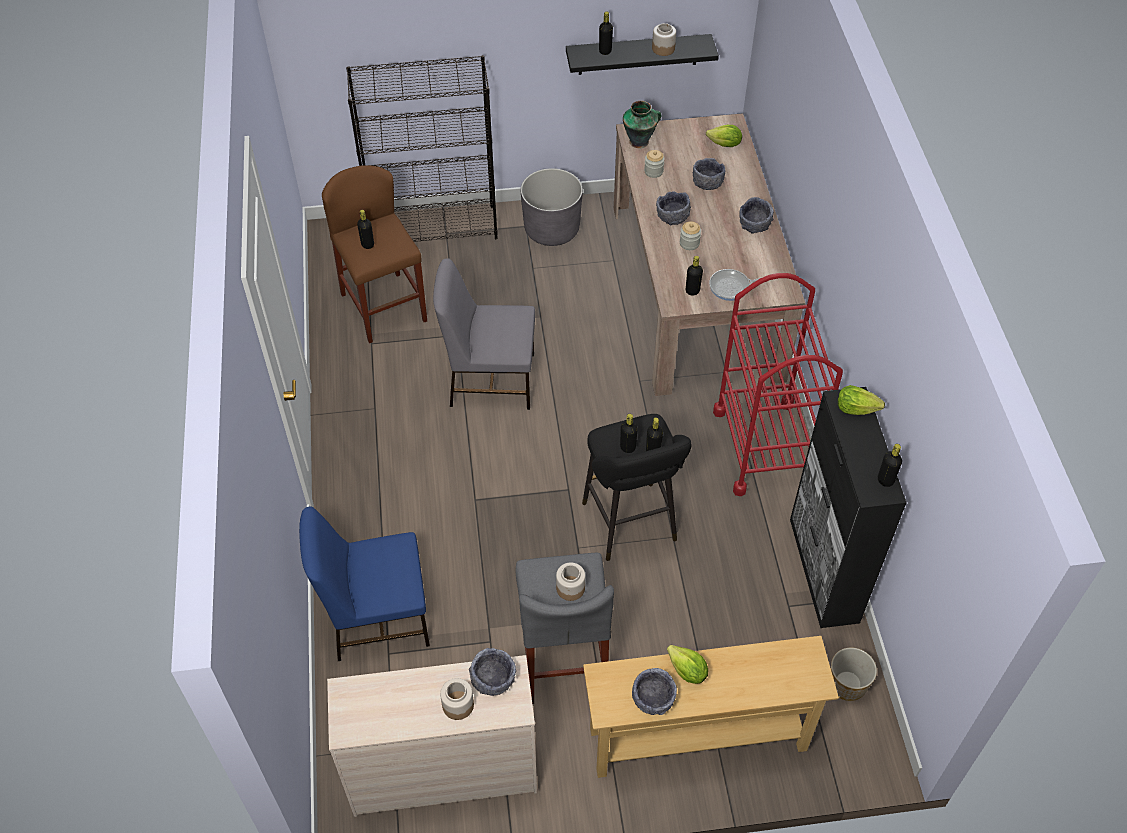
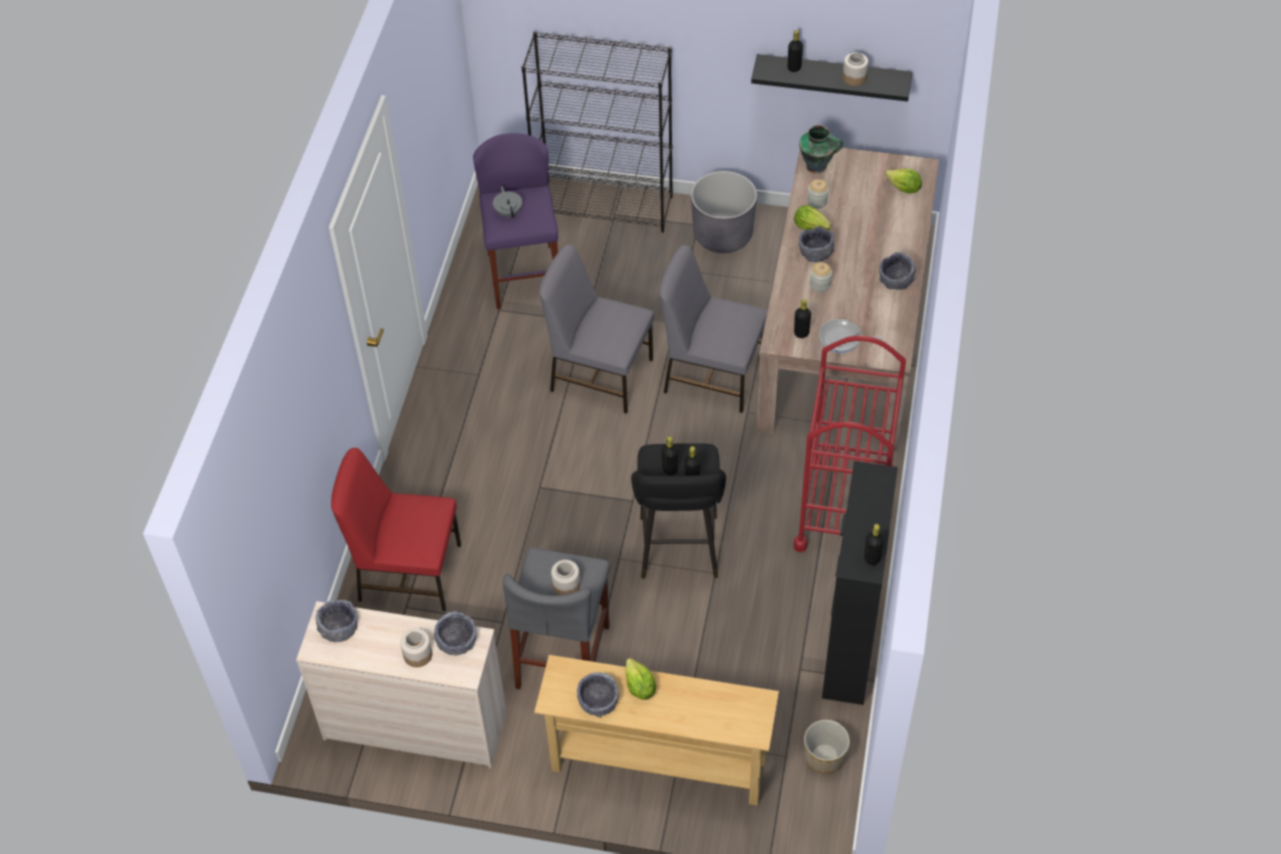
camera: 20 degrees right, 0 degrees up
blue chair [299,506,430,661] -> red chair [331,448,461,611]
brown stool [322,165,427,343] -> purple stool [473,133,558,309]
black bottle [357,210,374,249] -> grey teapot [493,186,522,219]
grey bowl [693,158,725,190] -> grey bowl moved to [316,600,358,642]
lettuce [838,385,885,415] -> lettuce moved to [794,205,831,231]
none -> grey chair [660,245,768,413]

